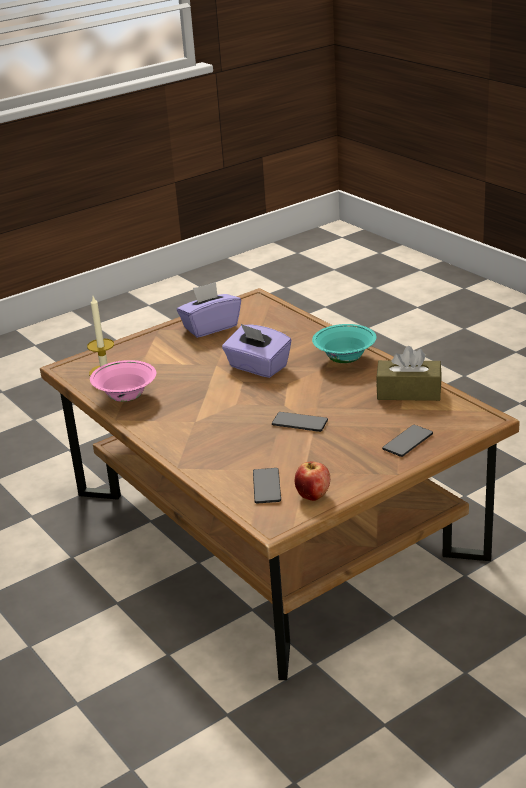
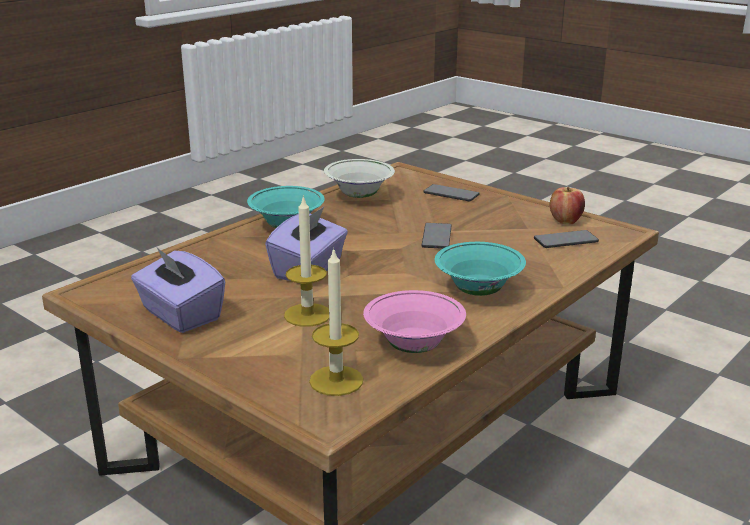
camera: 105 degrees left, 5 degrees down
brown tissue box [376,346,442,401] -> white bowl [324,159,395,198]
none -> candle [284,196,329,327]
none -> turquoise bowl [435,242,526,296]

